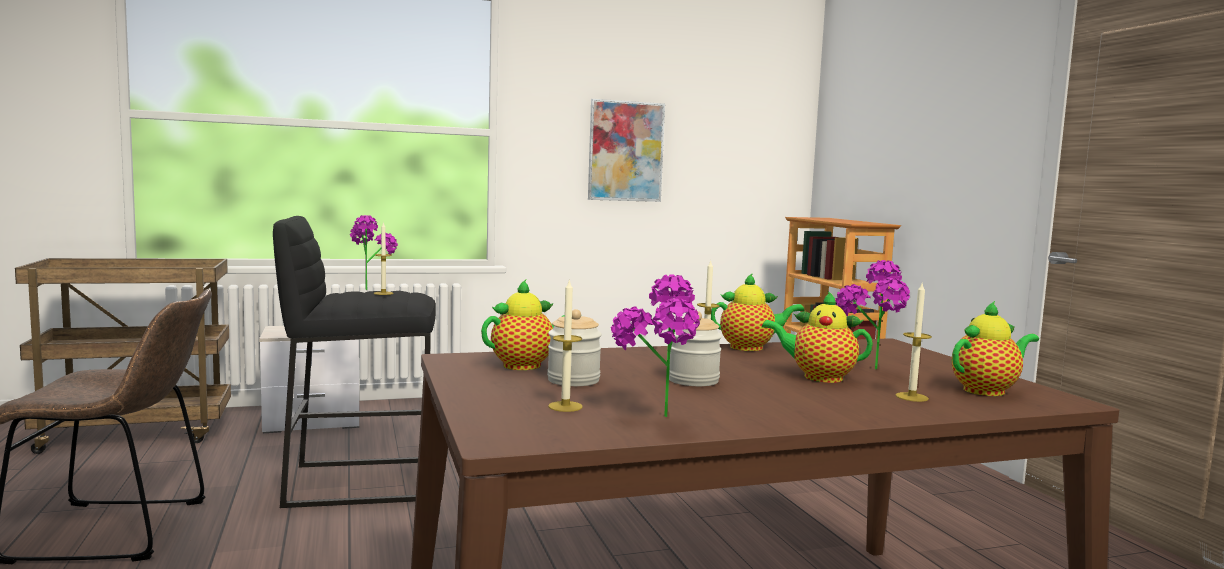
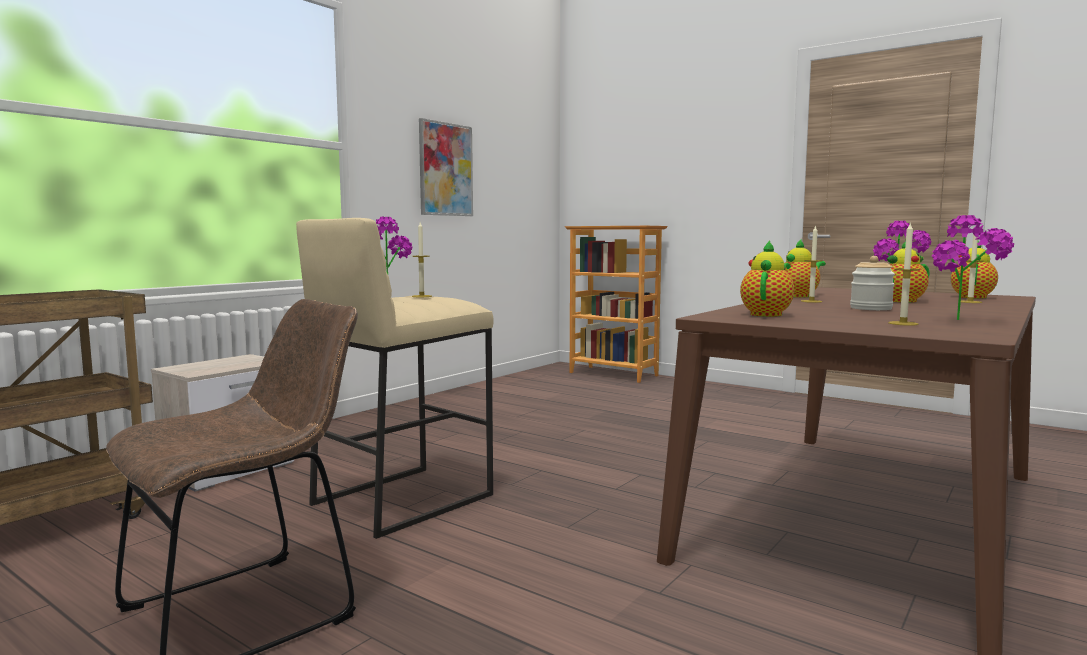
camera: 35 degrees left, 0 degrees up
black stool [273,216,436,508] -> beige stool [296,218,494,539]
jar [547,309,602,386] -> none

